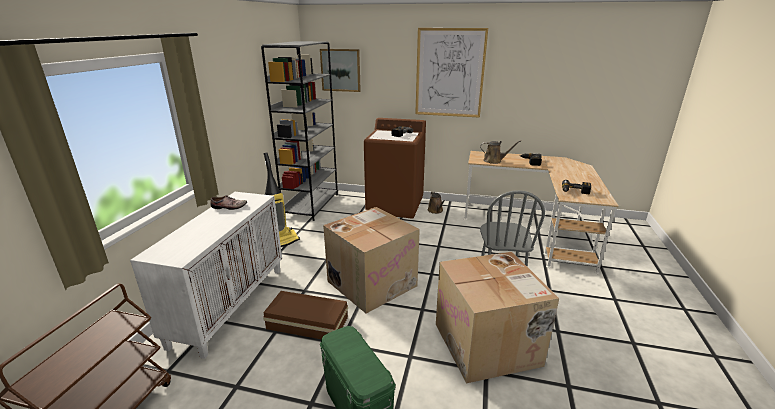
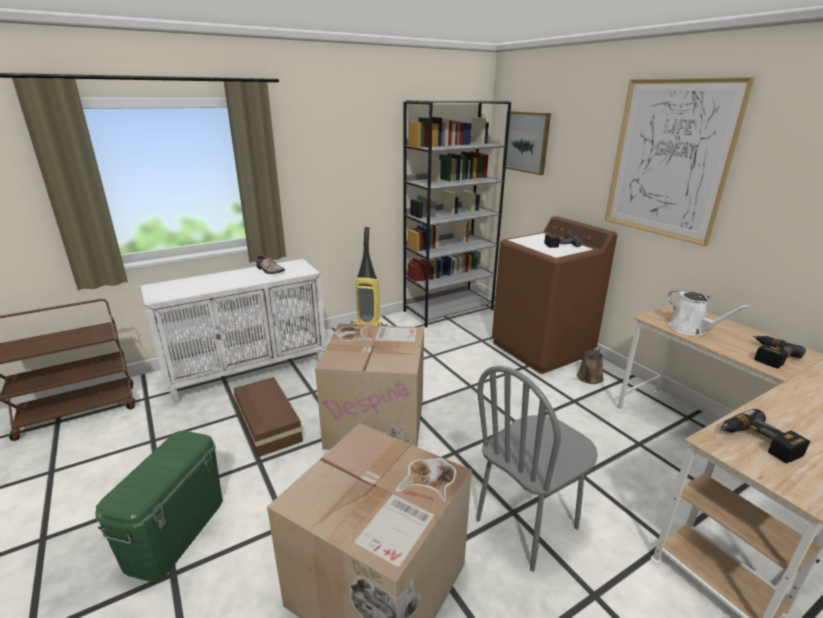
camera: 45 degrees right, 0 degrees up
brown watering can [480,140,521,164] -> white watering can [667,290,751,336]

